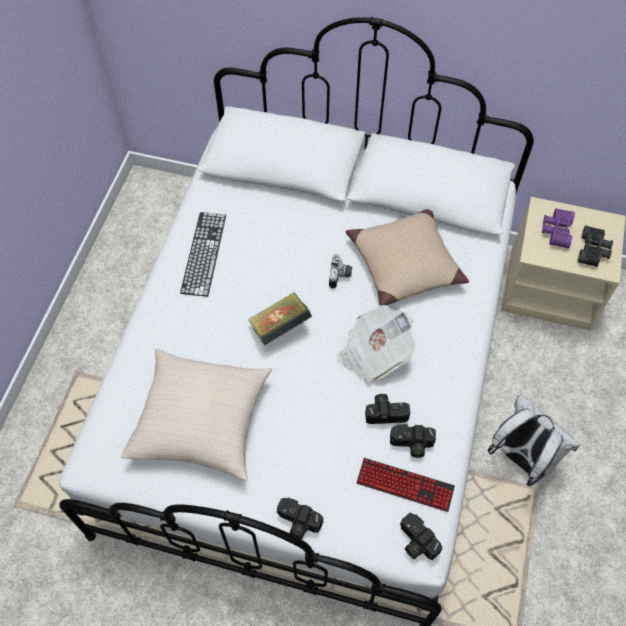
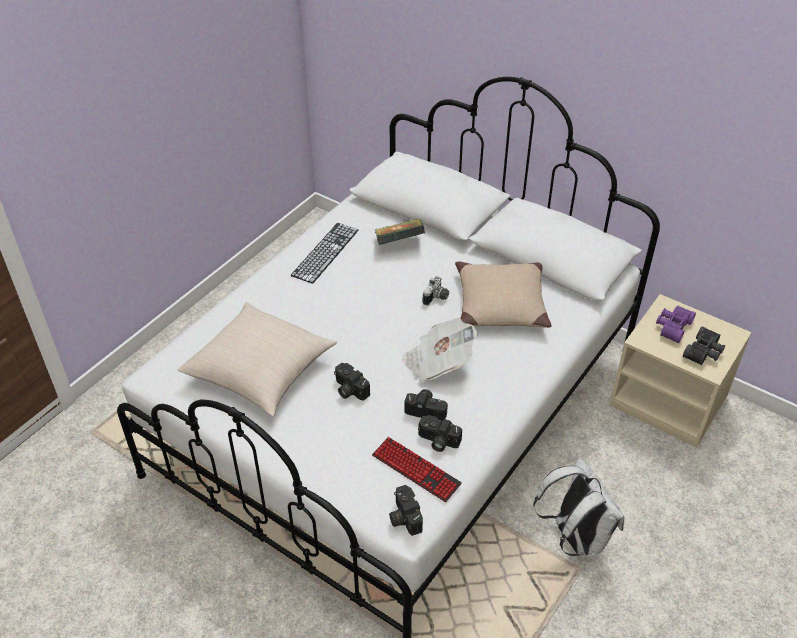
camera: 20 degrees right, 15 degrees down
book [248,292,312,345] -> book moved to [375,218,425,245]
camera [276,498,323,539] -> camera moved to [334,363,370,401]

